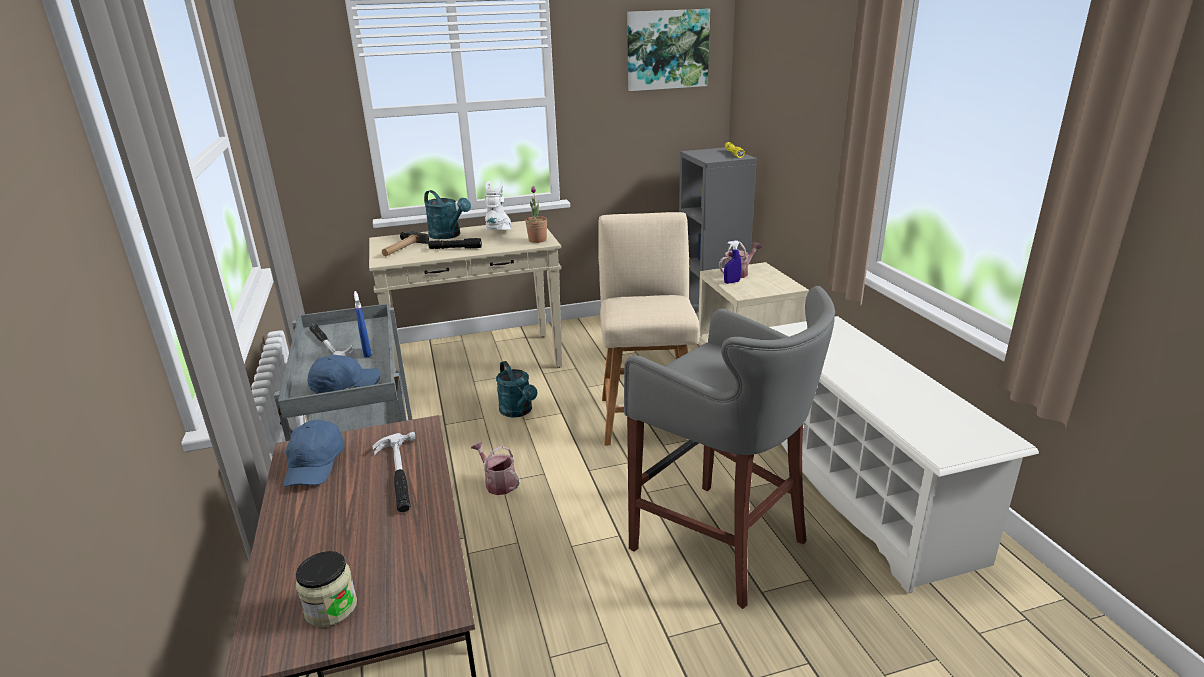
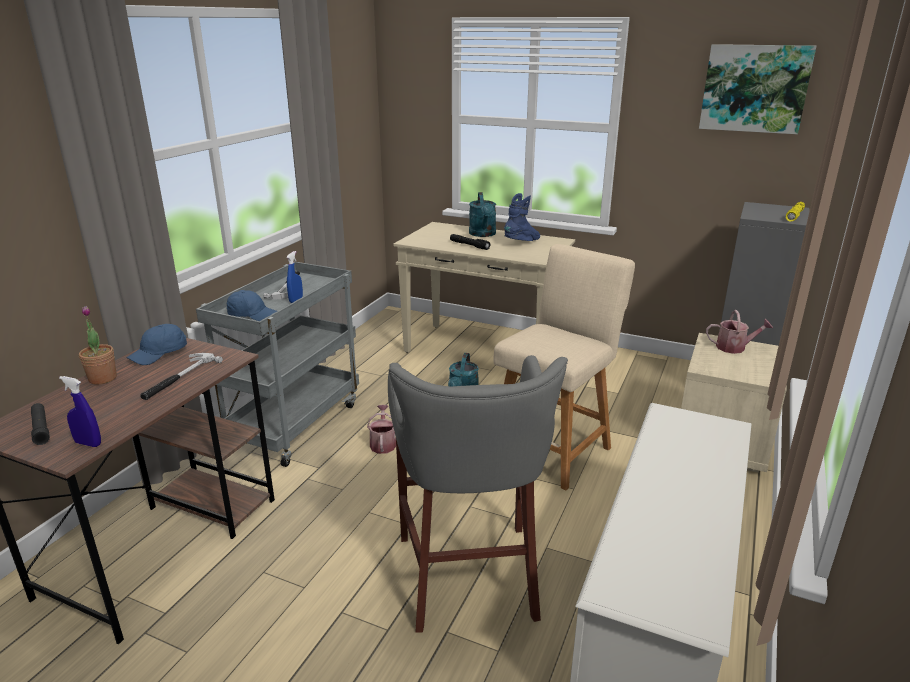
camera: 40 degrees right, 0 degrees up
jar [296,551,357,627] -> black flashlight [31,403,50,445]
hammer [382,231,429,256] -> none
white boot [485,181,511,230] -> blue boot [504,193,540,241]
potted plant [525,186,547,243] -> potted plant moved to [79,306,117,385]
blue spray bottle [724,240,742,284] -> blue spray bottle moved to [59,376,101,447]

